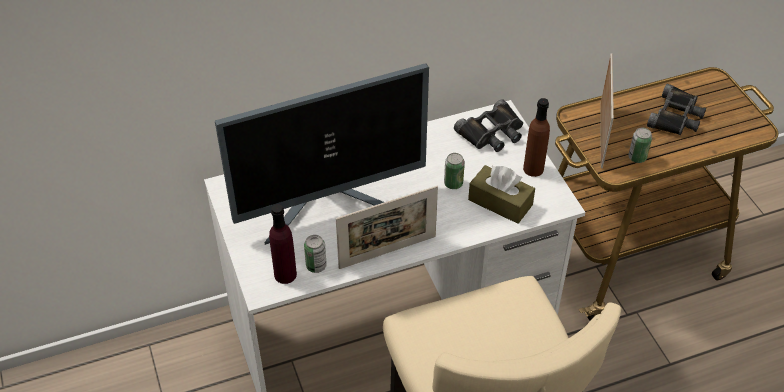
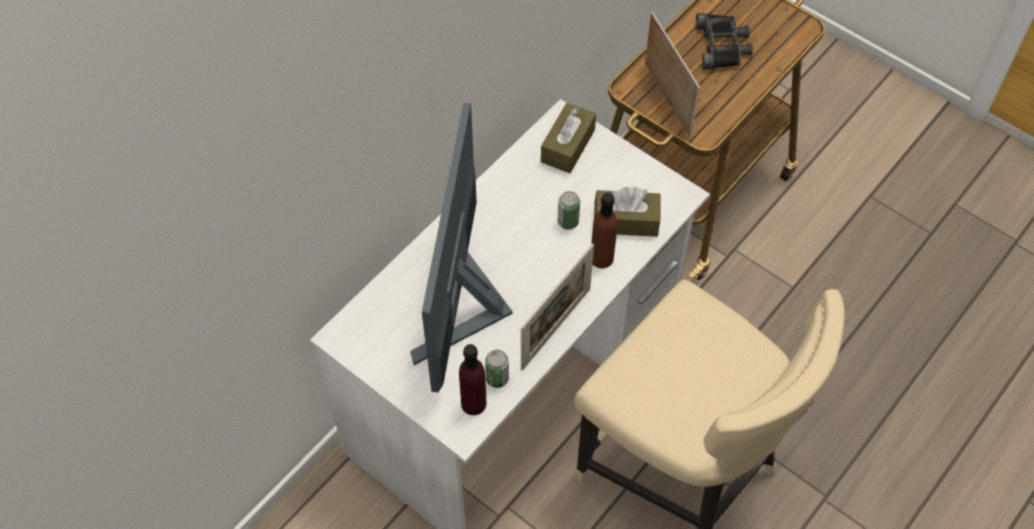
camera: 30 degrees left, 10 degrees up
monitor [215,63,429,245] -> monitor turned 150 degrees clockwise [410,103,513,393]
black binoculars [454,99,523,152] -> brown tissue box [541,103,596,173]
brown bottle [523,98,550,177] -> brown bottle moved to [591,193,618,268]
can [628,128,652,163] -> none

